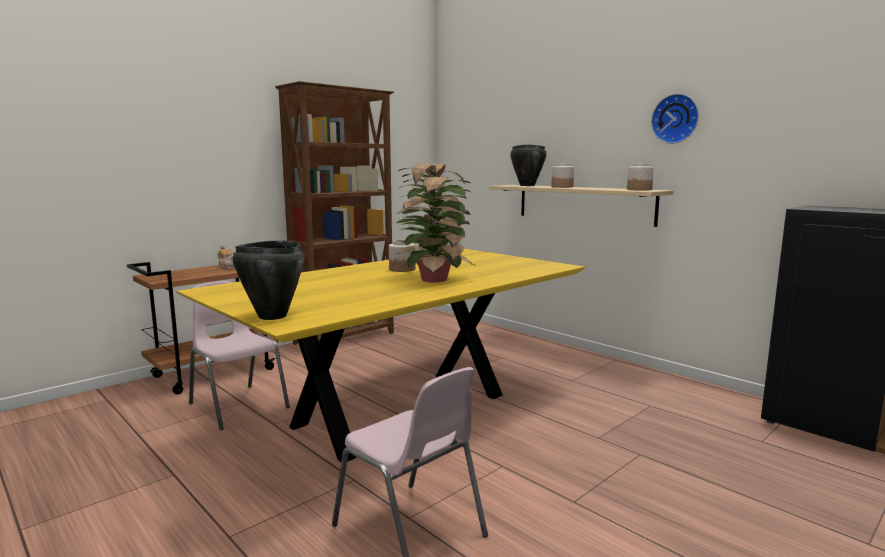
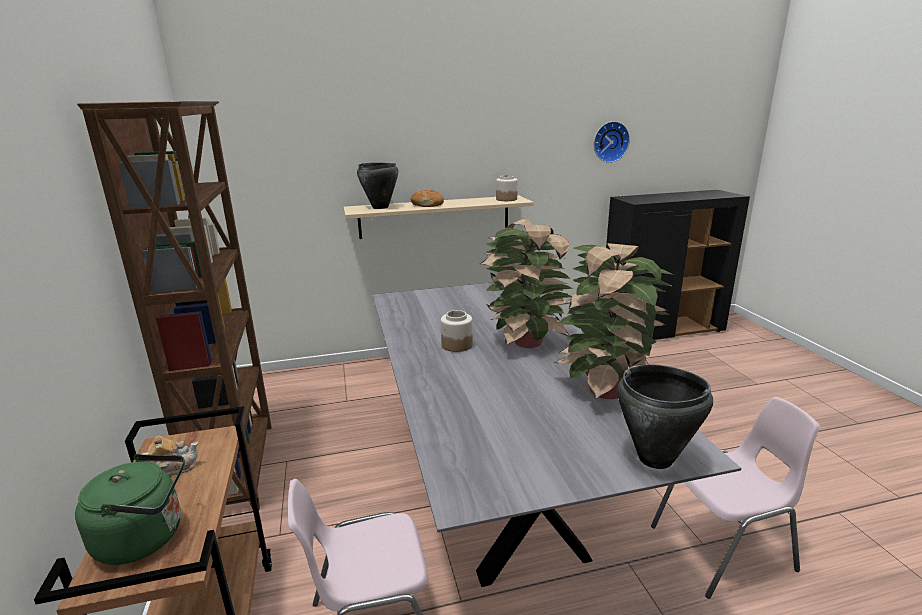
camera: 60 degrees left, 10 degrees up
yellow dining table [177,249,585,462] -> grey dining table [373,280,741,587]
jar [551,163,574,188] -> bread [411,190,444,207]
wall clock [651,94,699,144] -> wall clock moved to [594,121,630,163]
none -> green kettle [75,454,185,565]
none -> potted plant [554,243,674,400]

